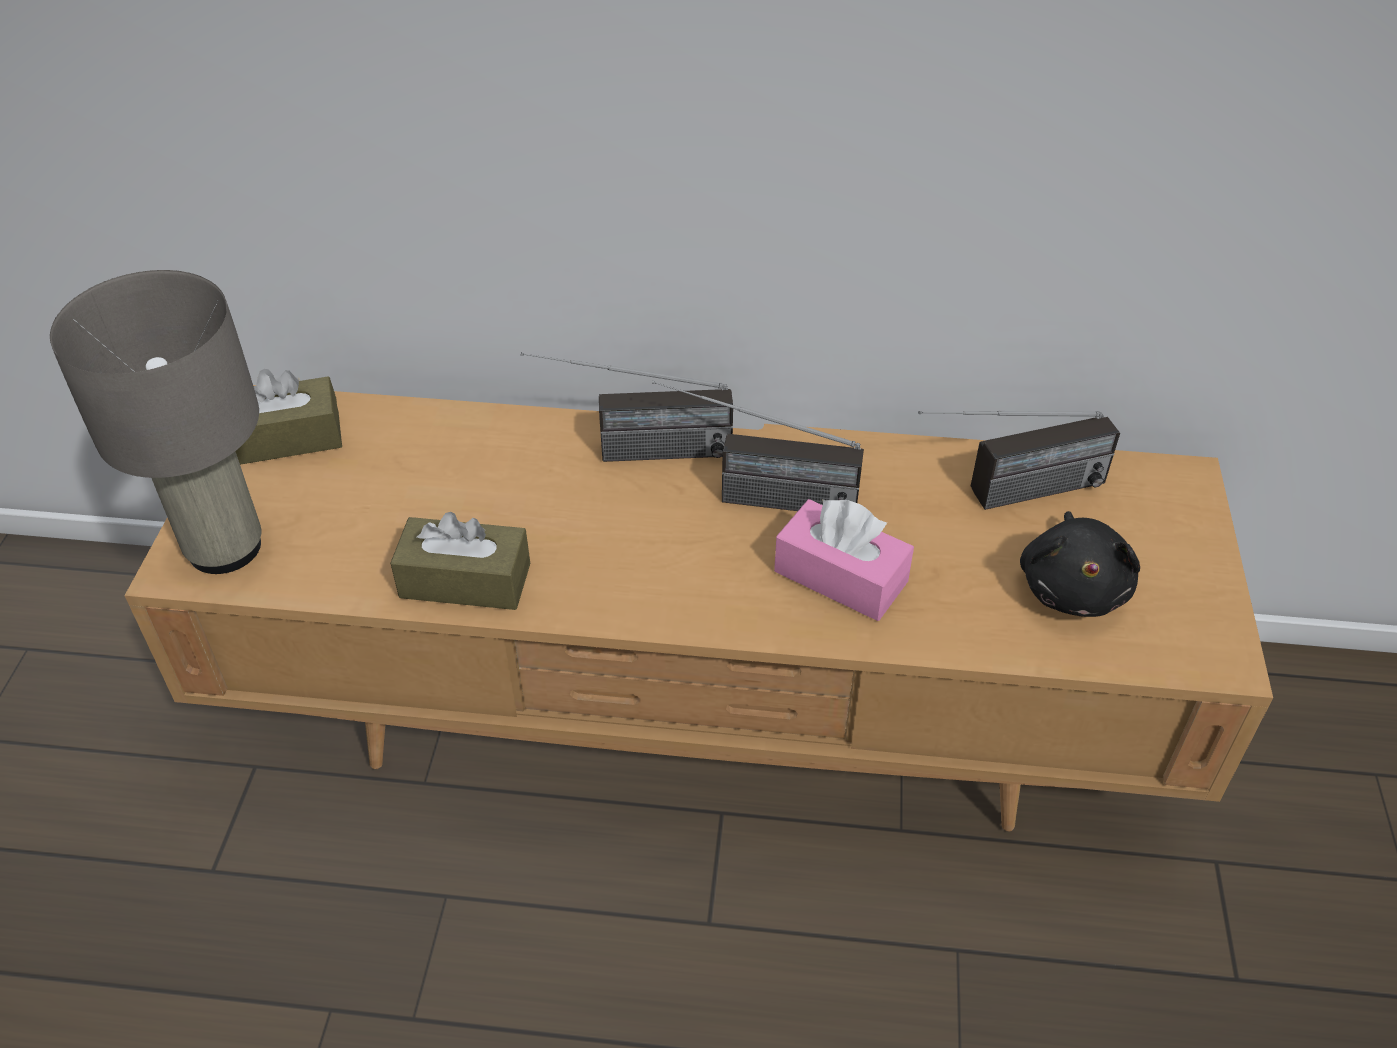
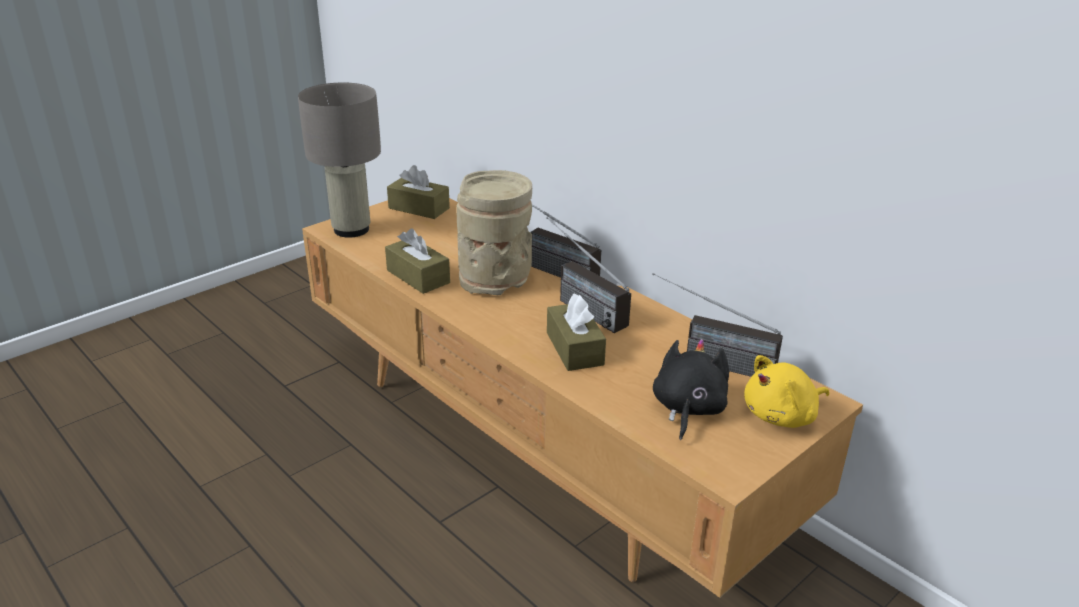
camera: 40 degrees right, 15 degrees down
pink tissue box [774,499,914,621] -> brown tissue box [547,293,606,371]
black plush toy [1020,511,1140,617] -> black plush toy turned 150 degrees clockwise [653,339,729,440]
none -> beige vase [456,170,532,295]
none -> yellow plush toy [744,355,830,428]

